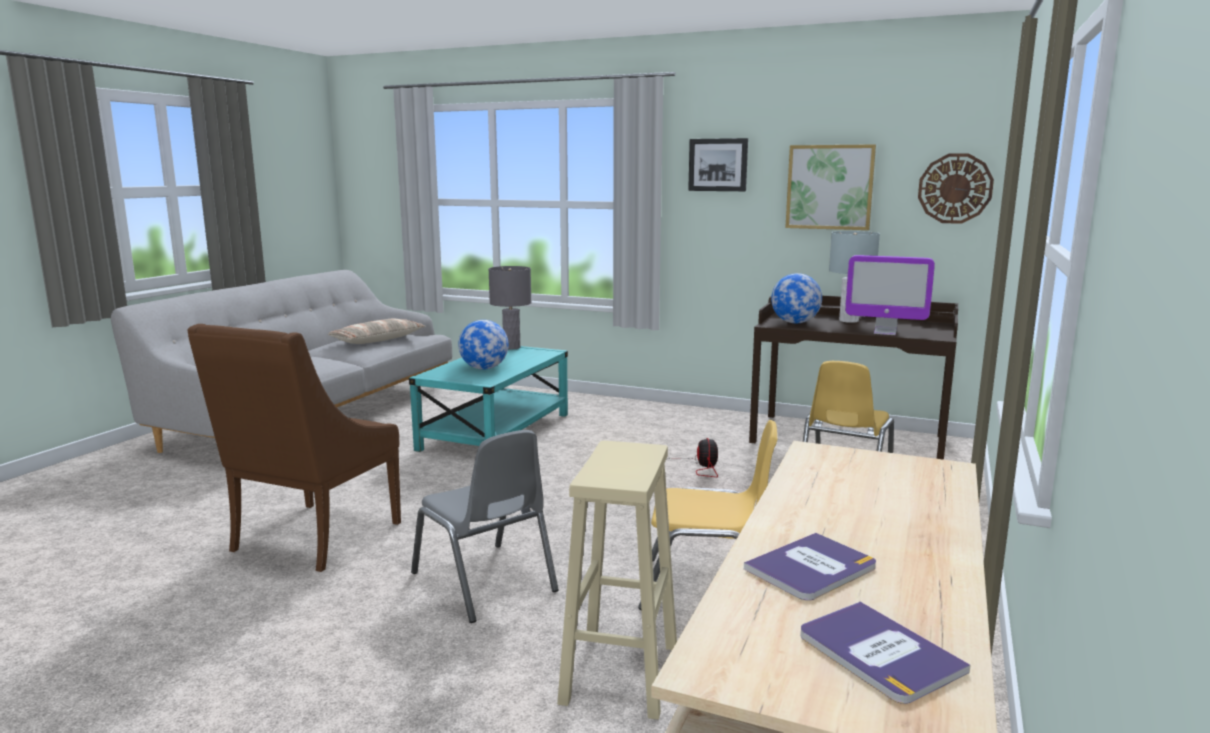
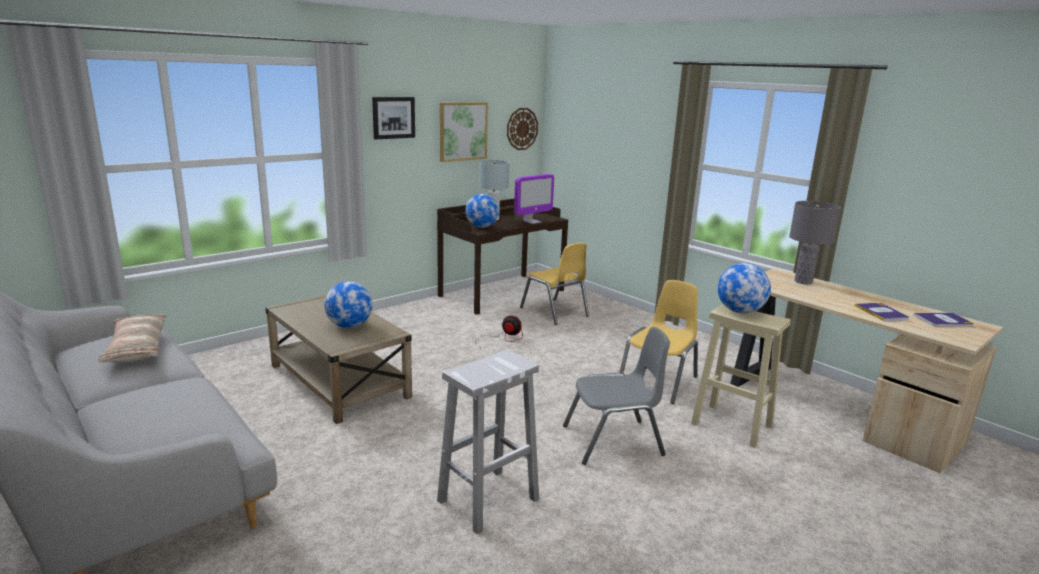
camera: 65 degrees left, 5 degrees up
brown armchair [188,324,401,572] -> white stool [437,349,539,534]
turquoise coffee table [409,346,568,452] -> beige coffee table [265,295,412,424]
grey table lamp [489,266,532,350] -> grey table lamp moved to [789,201,841,285]
none -> globe [718,263,771,313]

